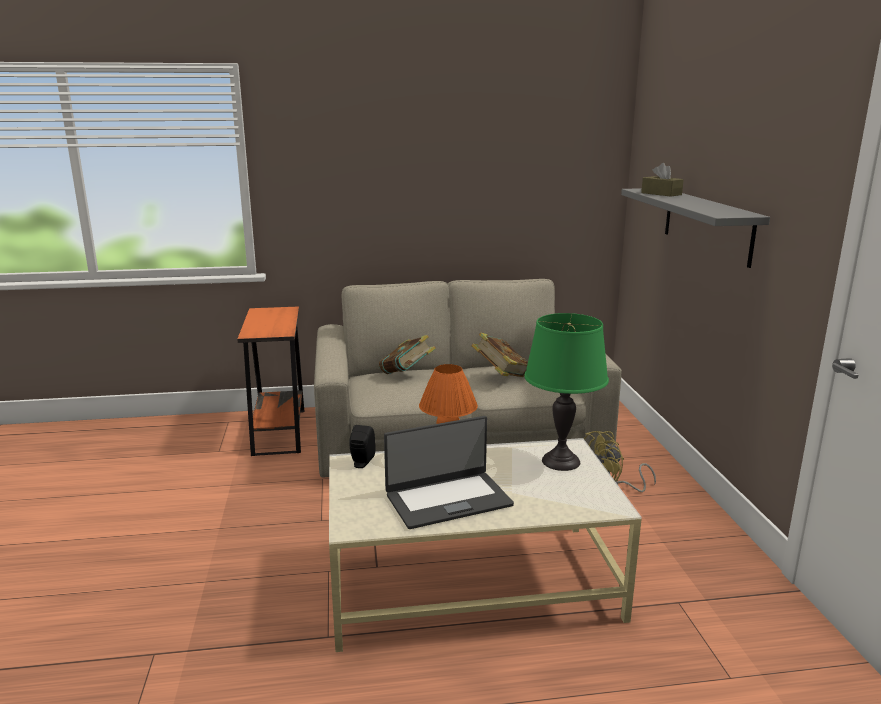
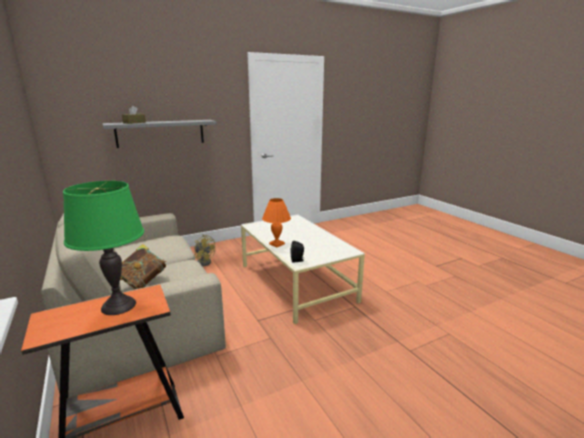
camera: 110 degrees left, 0 degrees up
laptop [384,416,514,529] -> none
book [471,332,528,377] -> none
green table lamp [524,313,609,471] -> green table lamp moved to [63,181,144,315]

